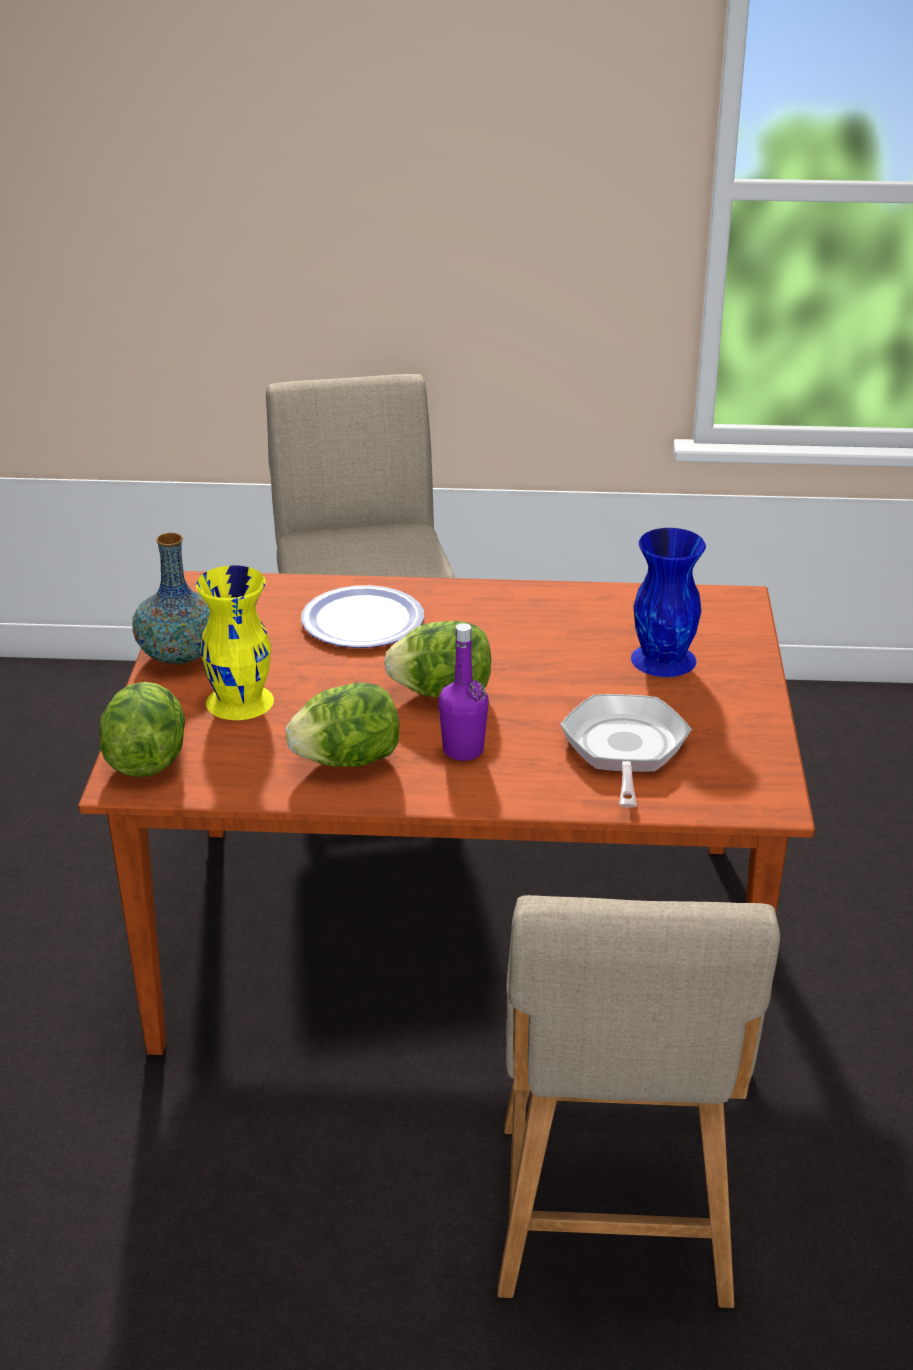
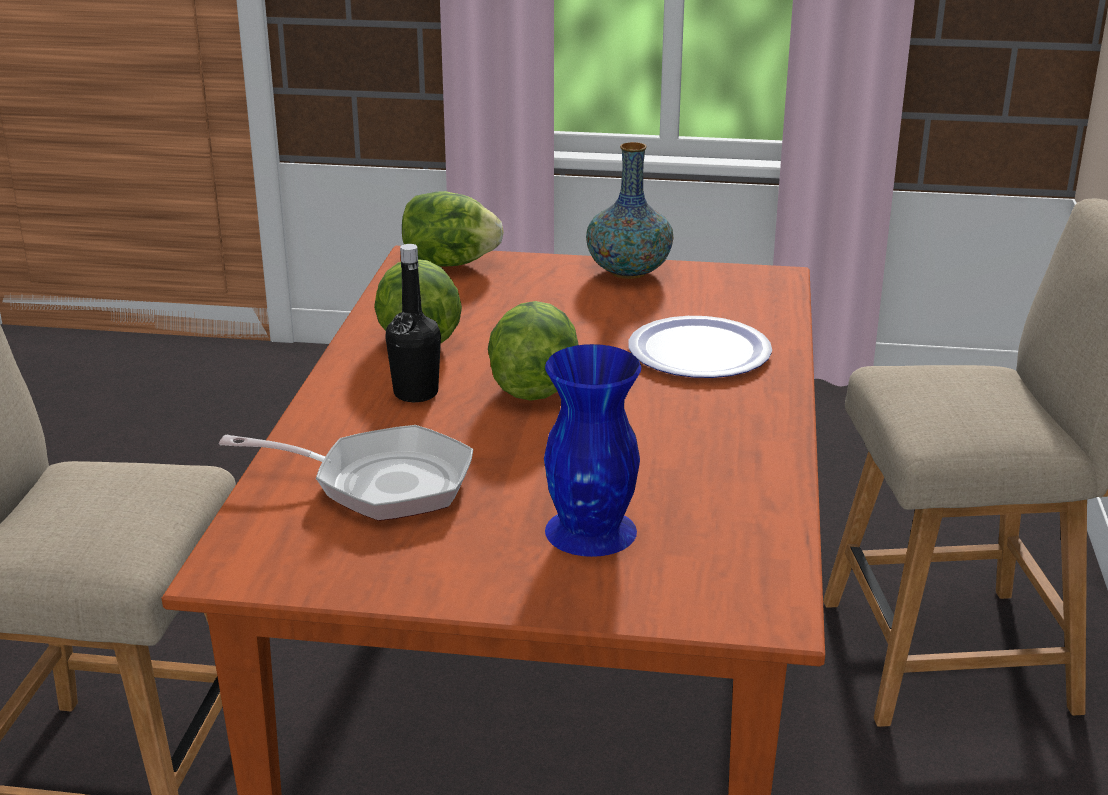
camera: 95 degrees right, 5 degrees down
yellow vase [195,565,274,720] -> none
purple bottle [438,623,489,761] -> black bottle [385,244,441,402]

